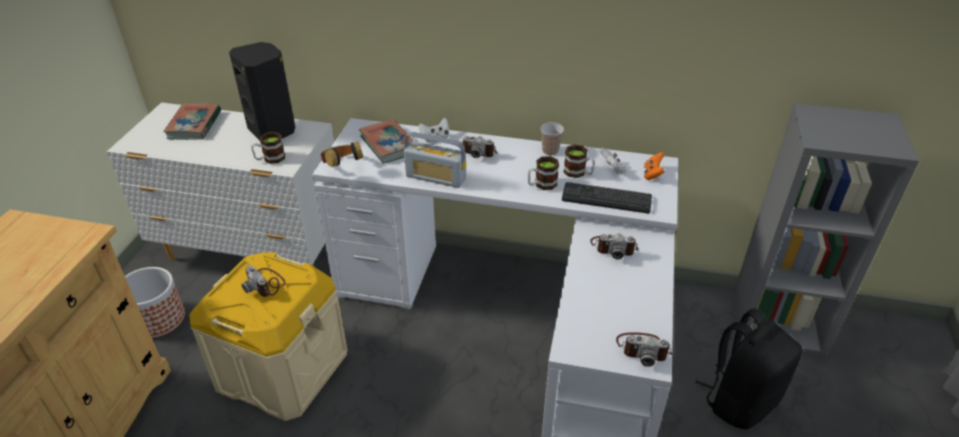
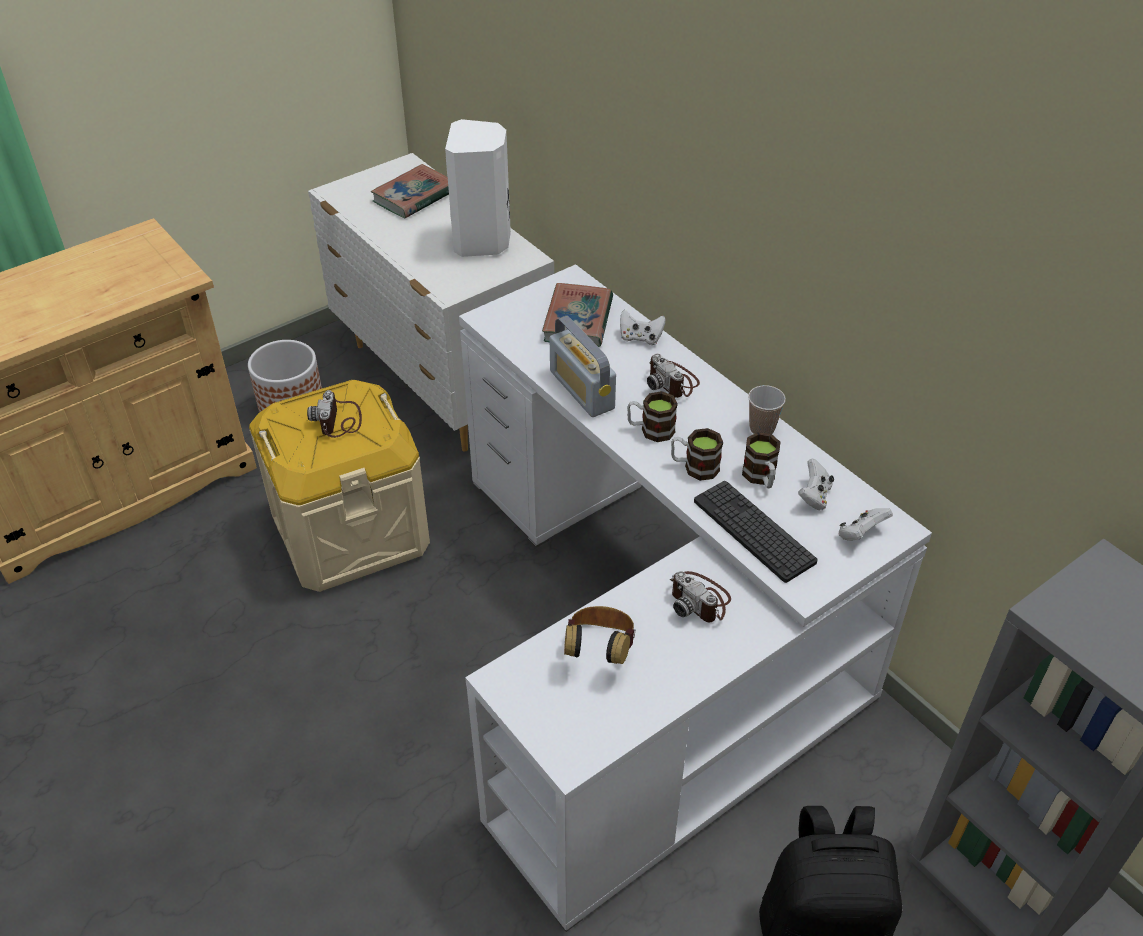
camera: 40 degrees right, 5 degrees up
black speaker [229,42,295,141] -> white speaker [445,119,511,257]
mug [251,132,285,164] -> mug moved to [627,391,678,442]
headphones [320,142,363,167] -> headphones moved to [564,606,635,664]
camera [616,332,672,367] -> none
orange game controller [644,152,665,180] -> white game controller [838,508,893,541]

